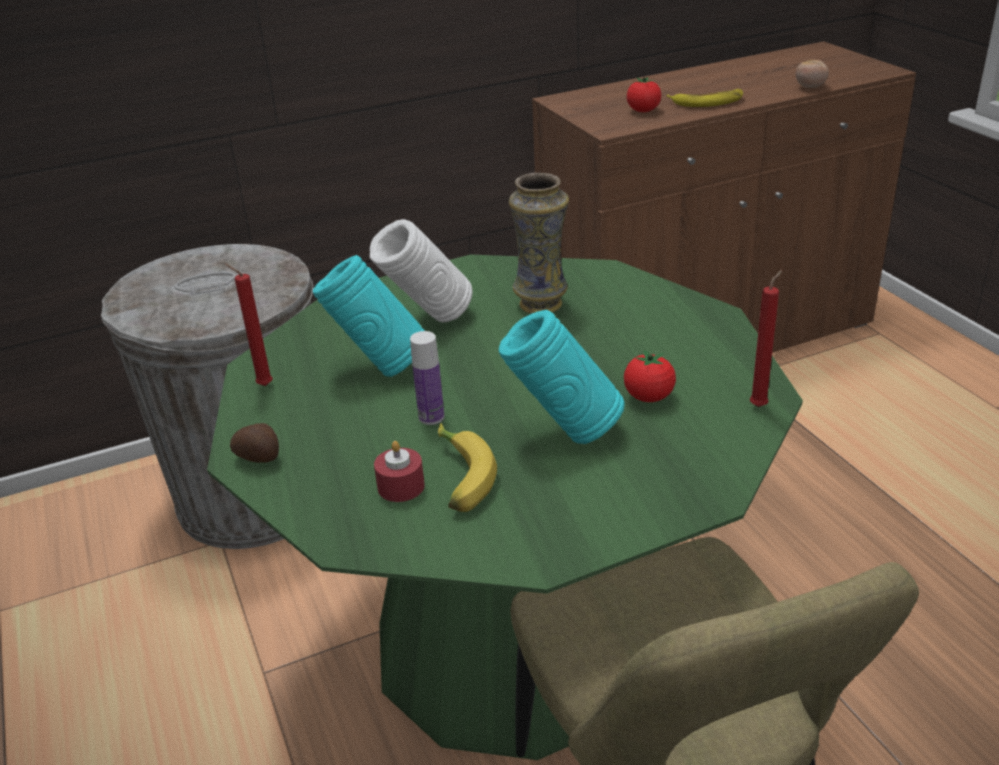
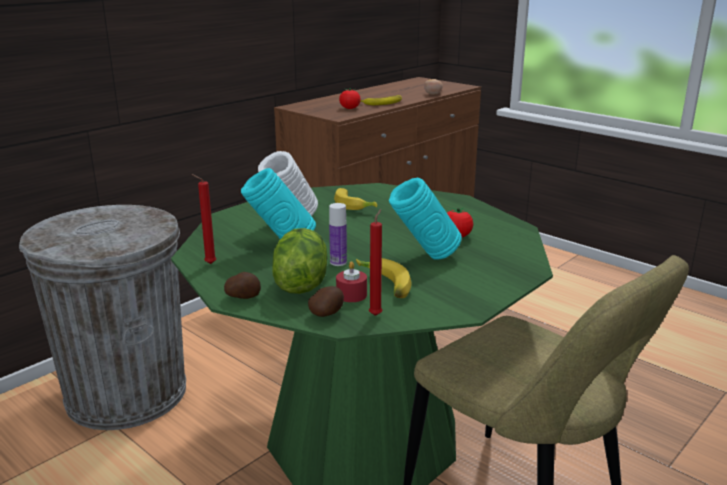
camera: 25 degrees left, 10 degrees down
vase [509,173,569,314] -> banana [334,188,377,210]
red candle [750,270,782,407] -> red candle moved to [369,209,382,316]
none -> lettuce [273,228,328,294]
none -> potato [308,286,344,317]

